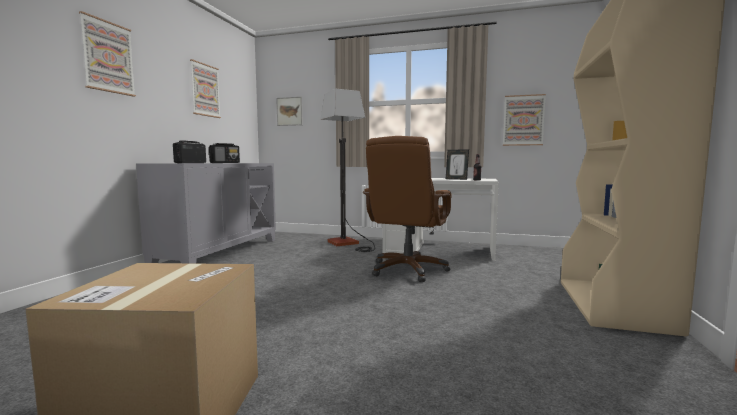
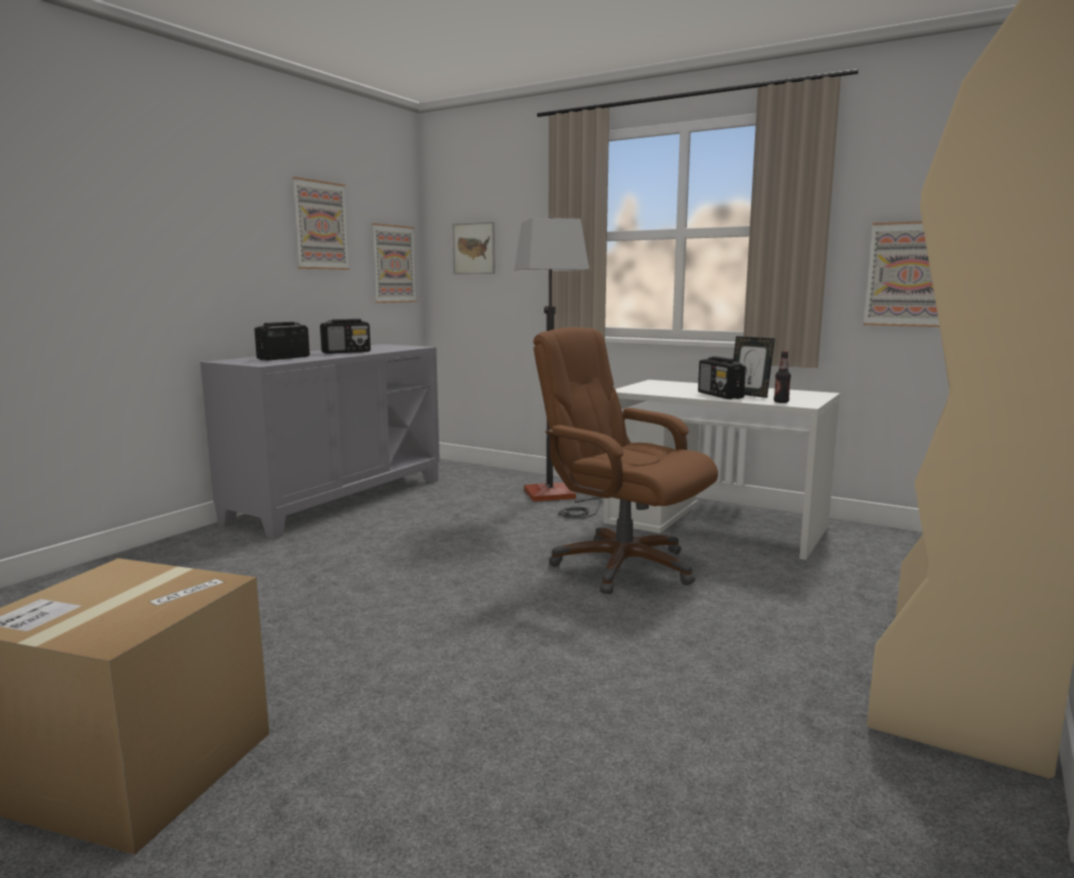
camera: 15 degrees right, 5 degrees up
picture [79,11,136,97] -> picture moved to [372,223,417,303]
brown office chair [363,136,452,282] -> brown office chair turned 90 degrees clockwise [533,327,718,594]
none -> radio [698,356,746,399]

